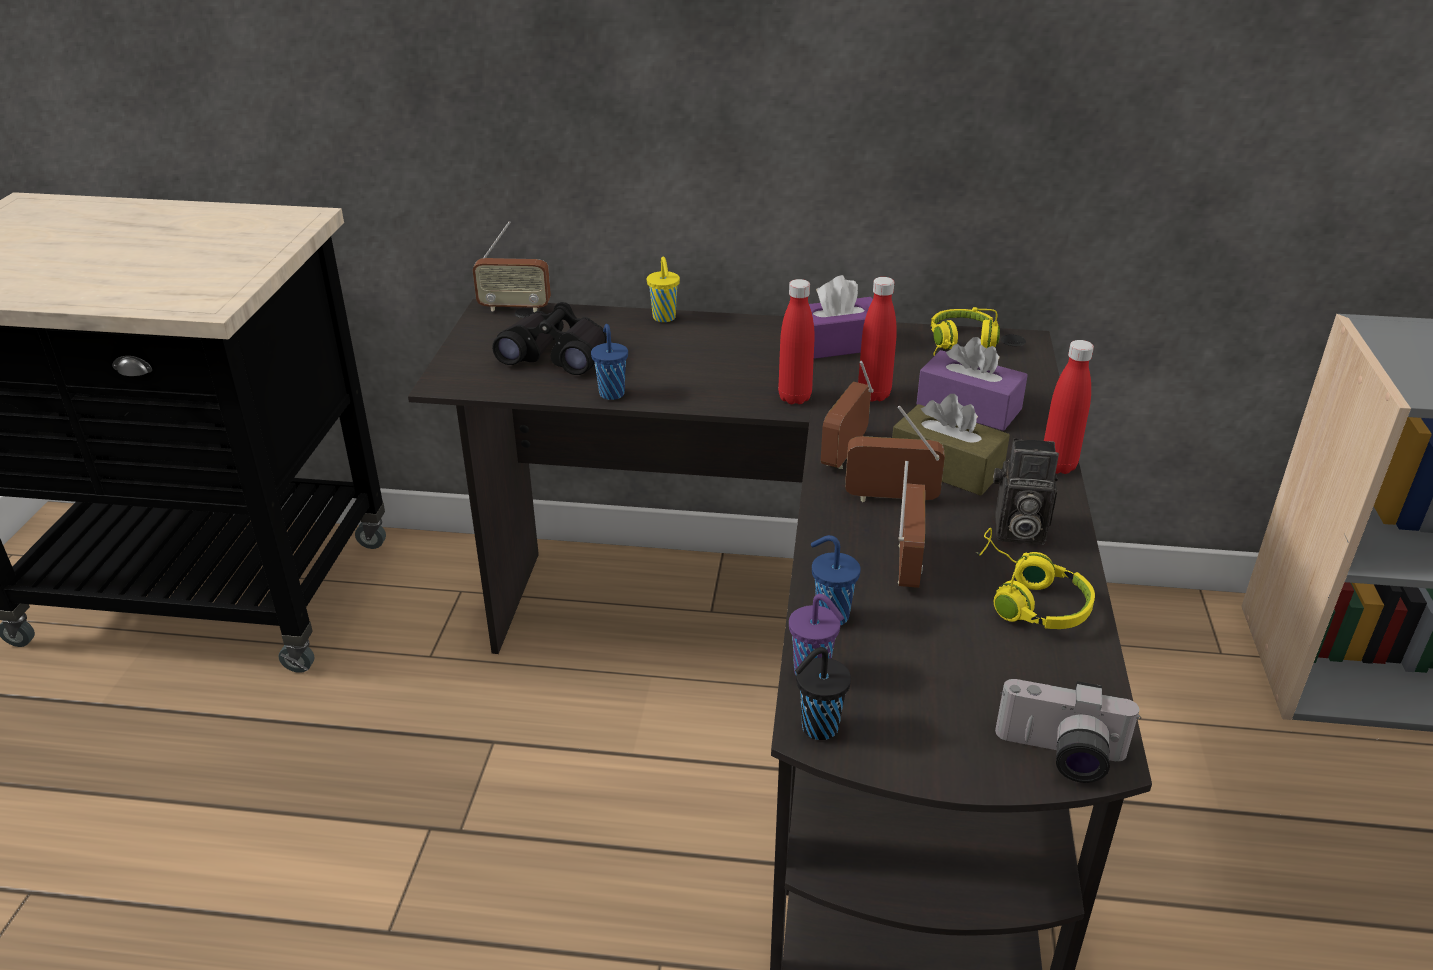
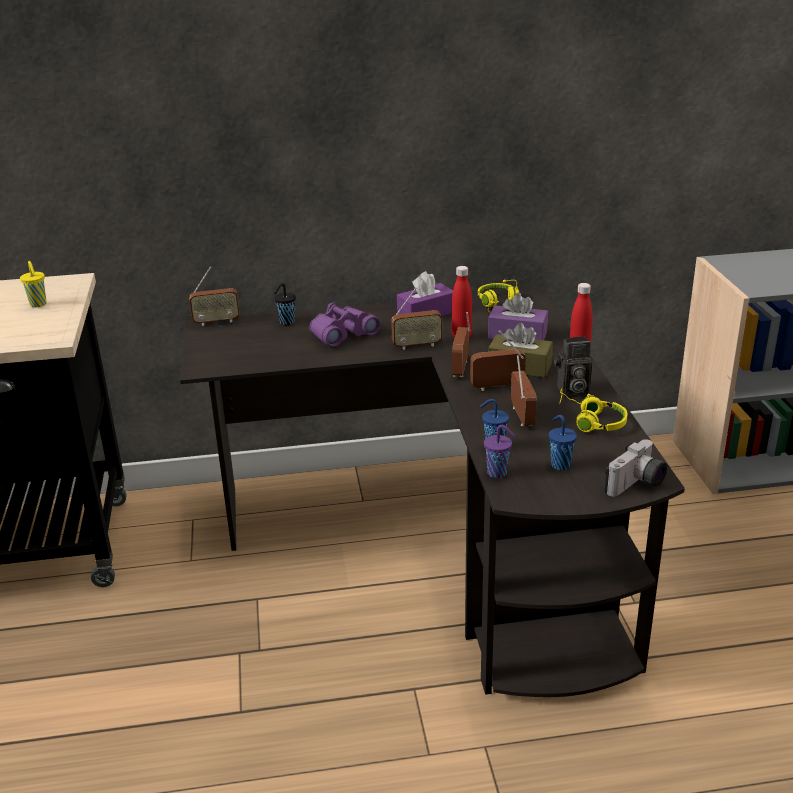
camera: 15 degrees left, 5 degrees down
black binoculars [492,302,607,375] -> none
blue cup [591,324,628,400] -> blue cup moved to [549,415,577,470]
yellow cup [647,257,680,322] -> yellow cup moved to [20,261,47,307]
red bottle [778,279,815,404] -> radio [391,287,442,350]
black cup [795,647,851,740] -> black cup moved to [274,283,296,325]
camera [995,679,1141,783] -> camera turned 45 degrees counterclockwise [605,439,667,497]
none -> purple binoculars [309,302,381,347]

